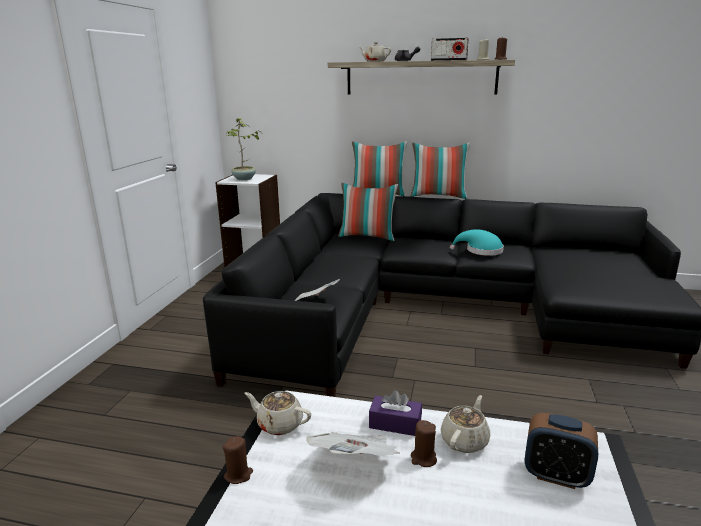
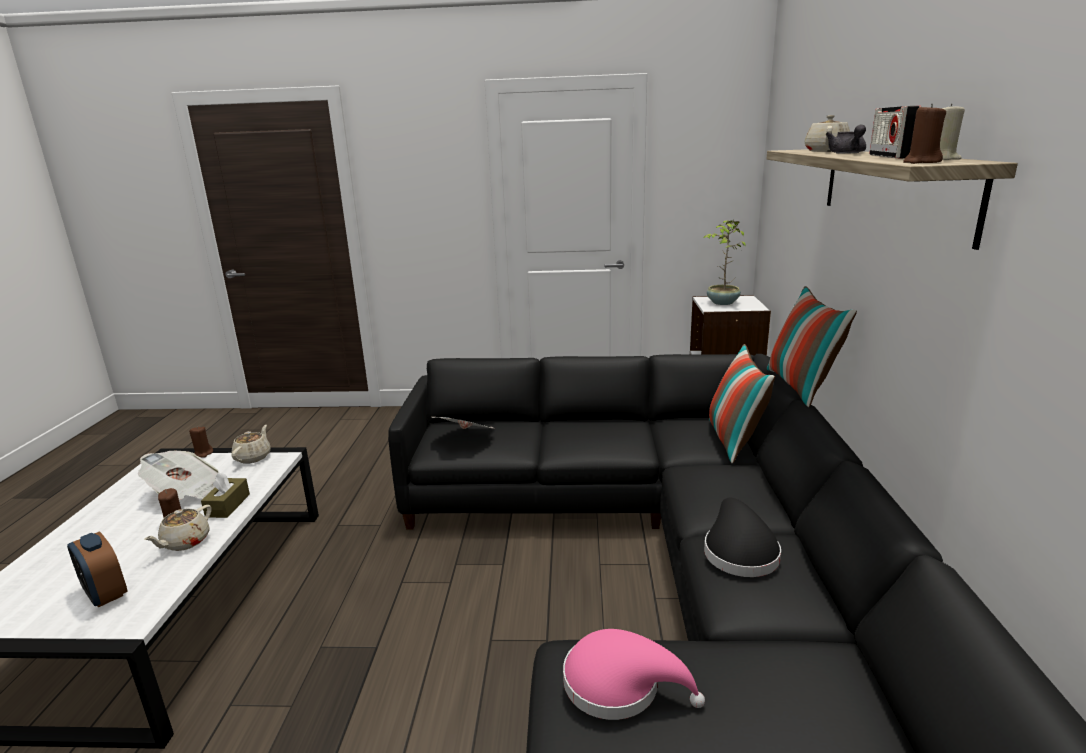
camera: 80 degrees right, 0 degrees up
purple tissue box [369,390,422,436] -> brown tissue box [201,472,250,518]
pillow [411,143,470,199] -> none
beige teapot [440,395,490,453] -> beige teapot turned 90 degrees clockwise [144,505,212,551]
turquoise hat [450,229,504,256] -> black hat [704,498,781,577]
alarm clock [525,413,598,489] -> alarm clock turned 60 degrees counterclockwise [67,531,127,607]
none -> pink hat [563,629,705,720]

